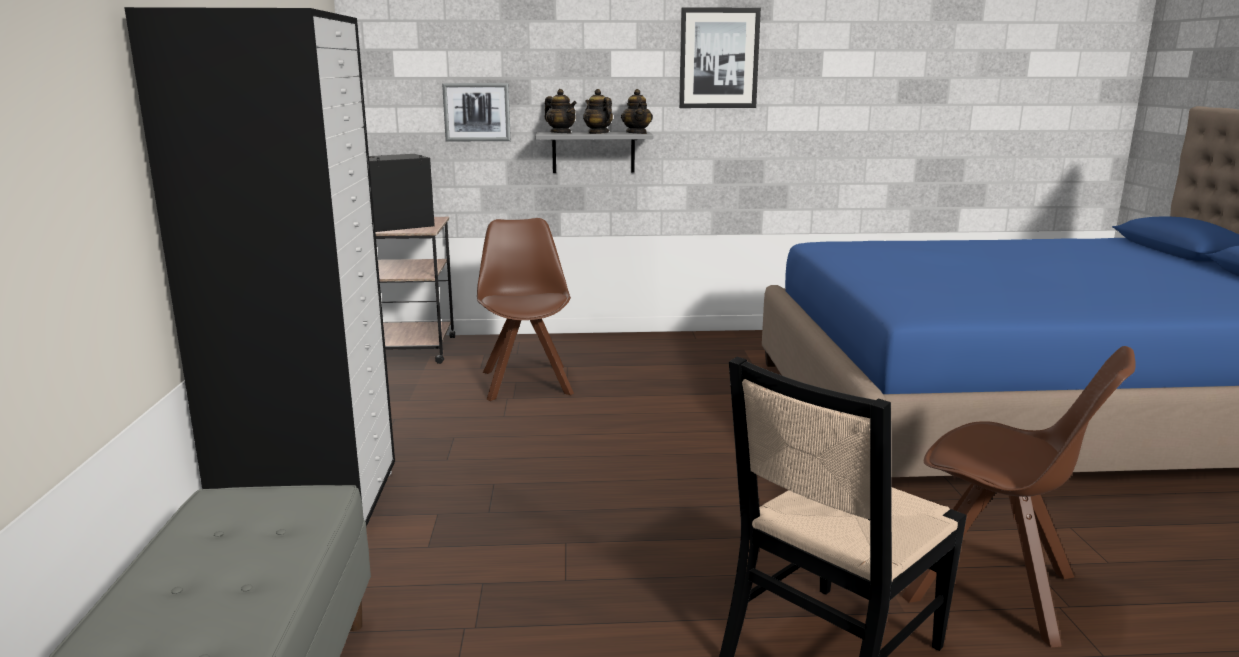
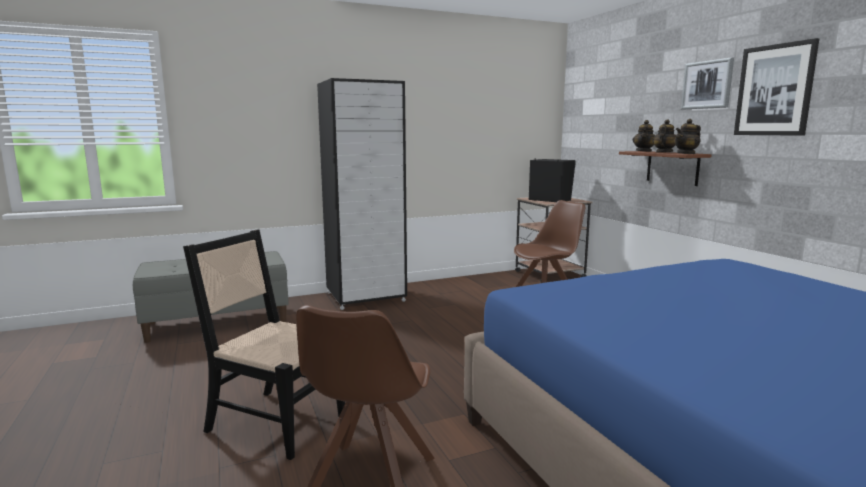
camera: 70 degrees right, 5 degrees down
picture [442,83,511,141] -> picture moved to [681,57,734,109]
grey shelf [535,132,653,173] -> brown shelf [619,151,712,186]

